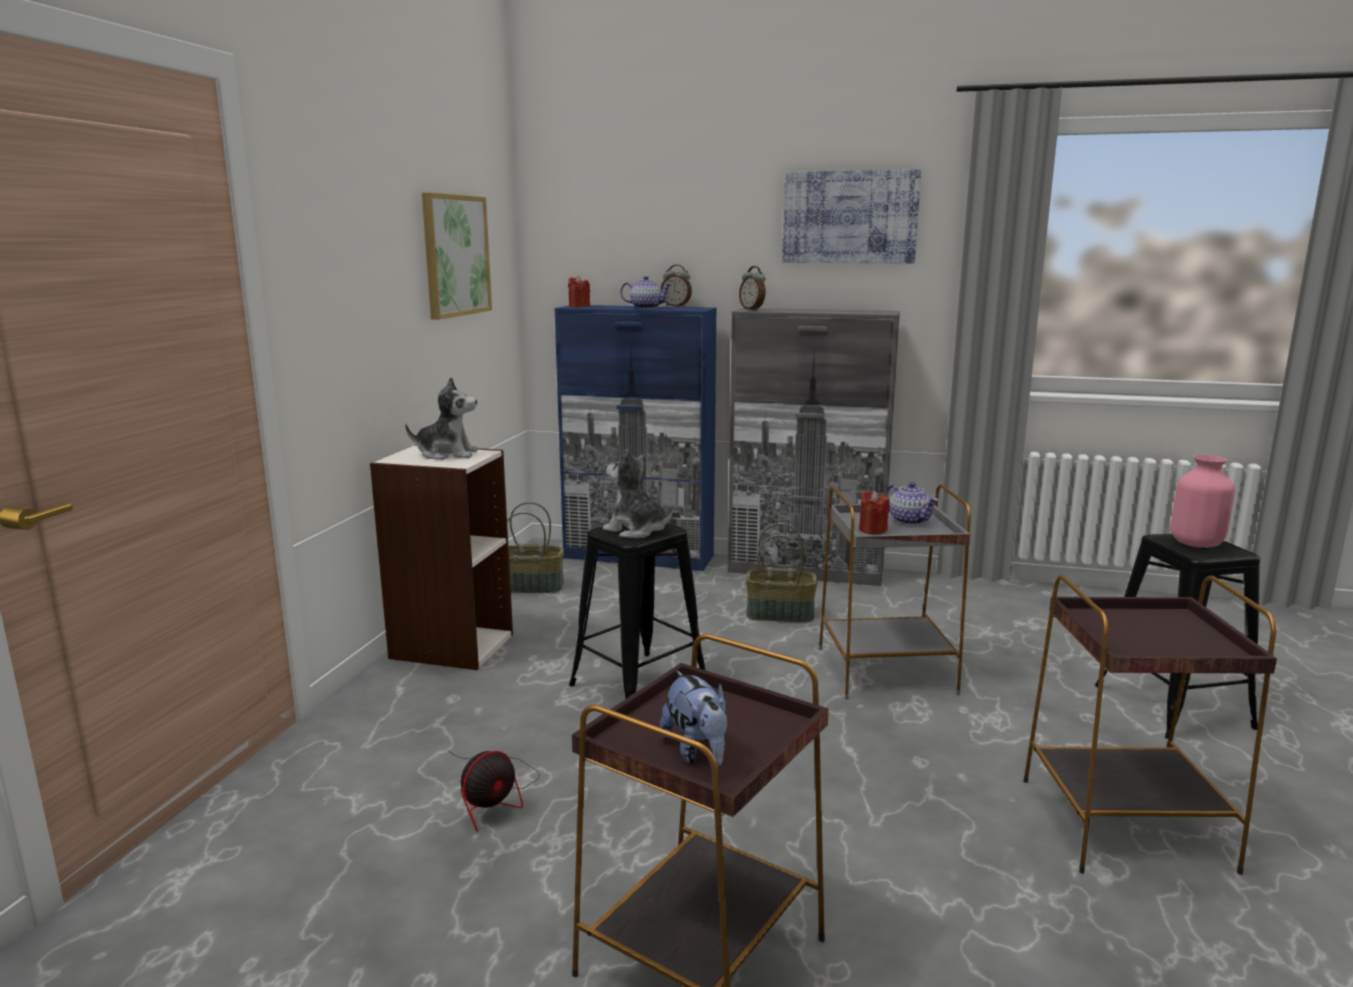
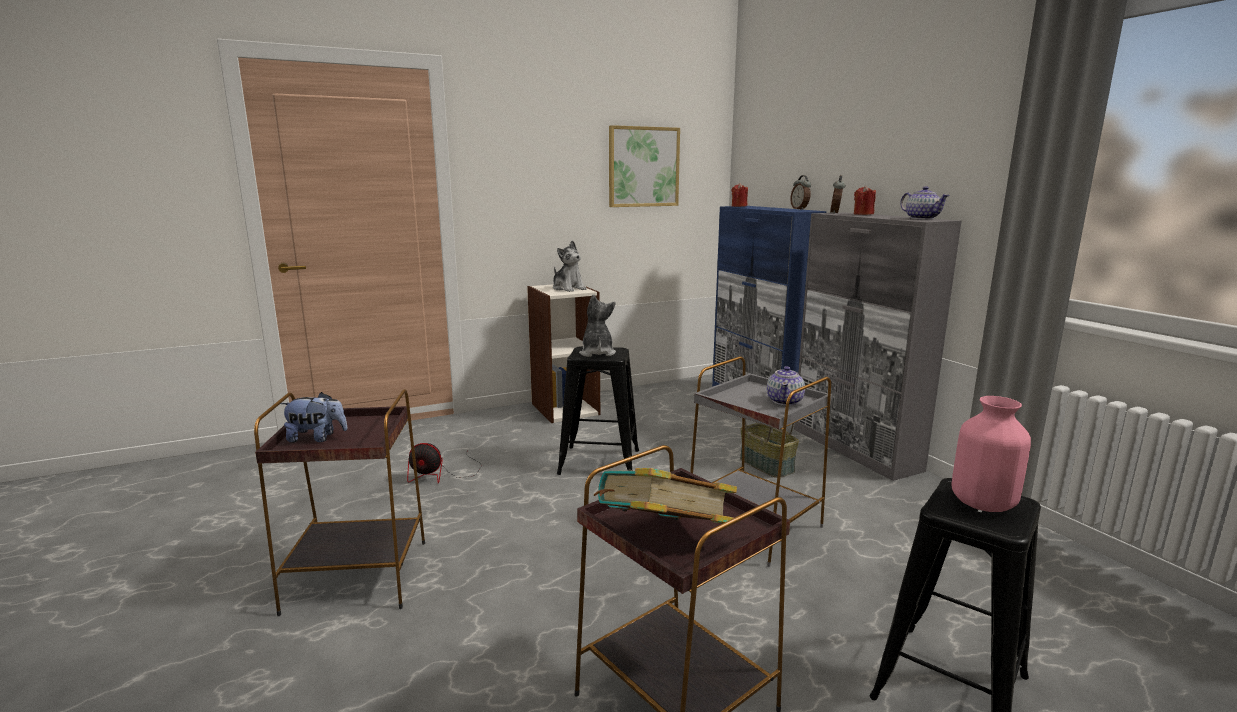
camera: 50 degrees right, 0 degrees up
basket [507,502,564,593] -> none
teapot [620,276,672,309] -> teapot moved to [900,186,950,219]
plush toy [660,671,728,766] -> plush toy turned 120 degrees counterclockwise [280,392,348,443]
picture [782,169,921,264] -> none
red candle [859,491,889,534] -> red candle moved to [854,185,876,215]
none -> book [594,468,737,523]

